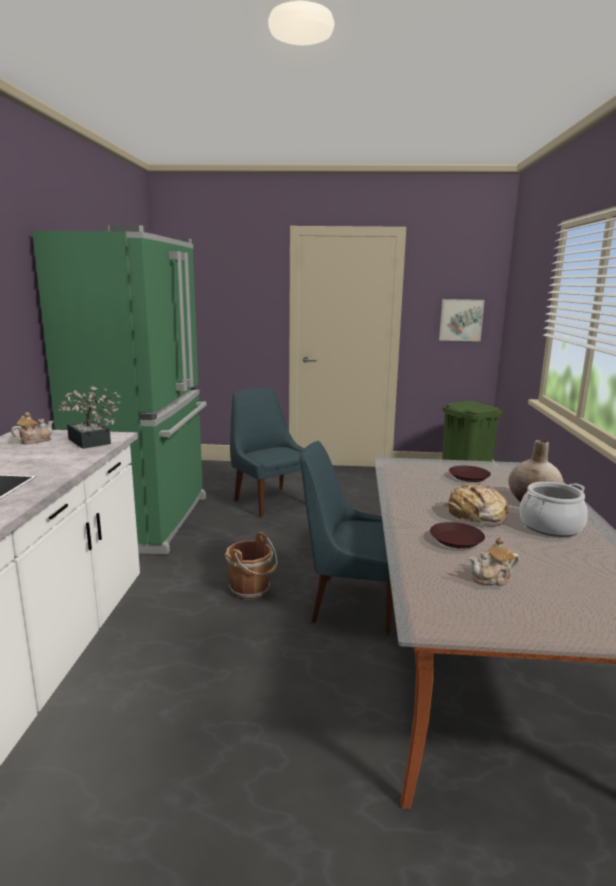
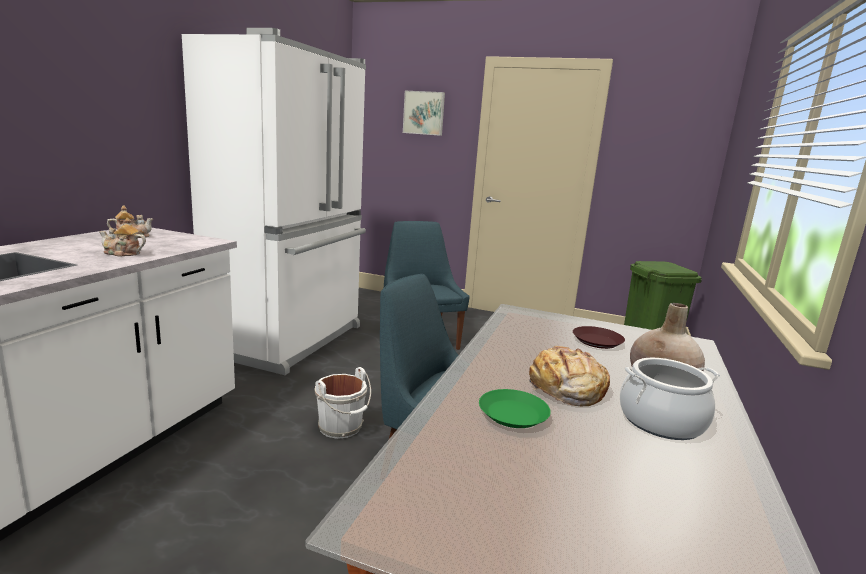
camera: 15 degrees right, 0 degrees up
green fridge [32,225,207,555] -> white fridge [182,28,366,375]
potted plant [58,386,121,449] -> none
brown bucket [225,532,278,599] -> white bucket [315,367,371,439]
brown plate [430,522,485,549] -> green plate [479,389,551,428]
picture [439,299,485,341] -> picture moved to [403,91,445,136]
teapot [469,537,520,585] -> teapot moved to [99,218,146,257]

